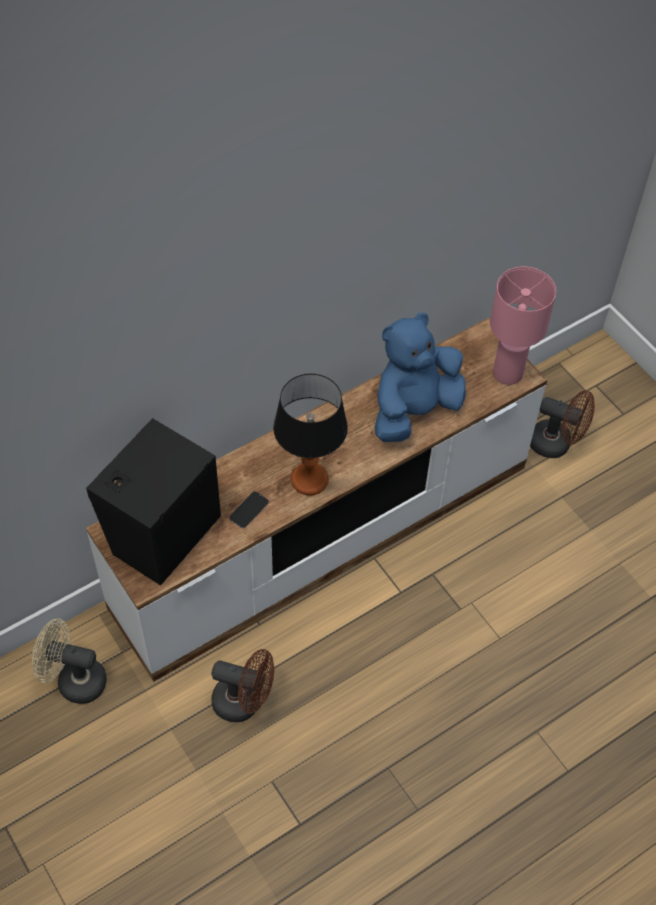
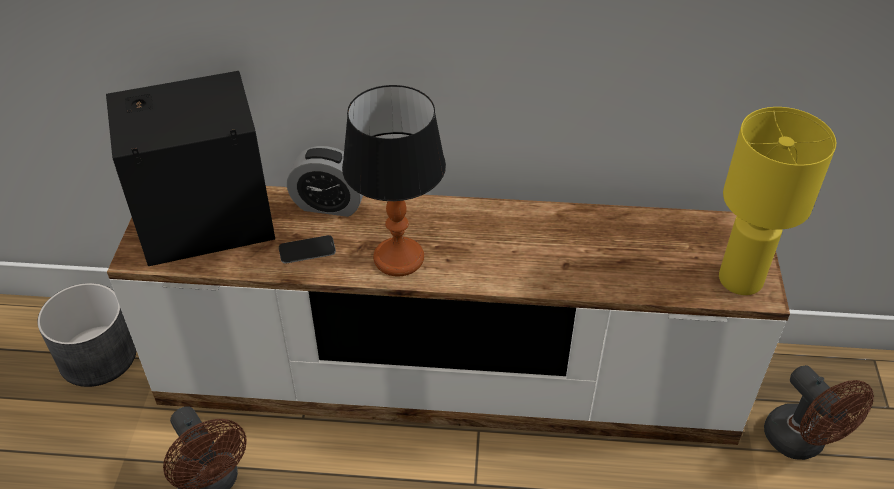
camera: 40 degrees right, 10 degrees down
beige fan [32,619,107,704] -> grey planter [37,283,136,387]
blue plush toy [375,313,466,442] -> none
pink table lamp [490,267,556,385] -> yellow table lamp [719,107,836,295]
none -> alarm clock [287,146,363,217]

